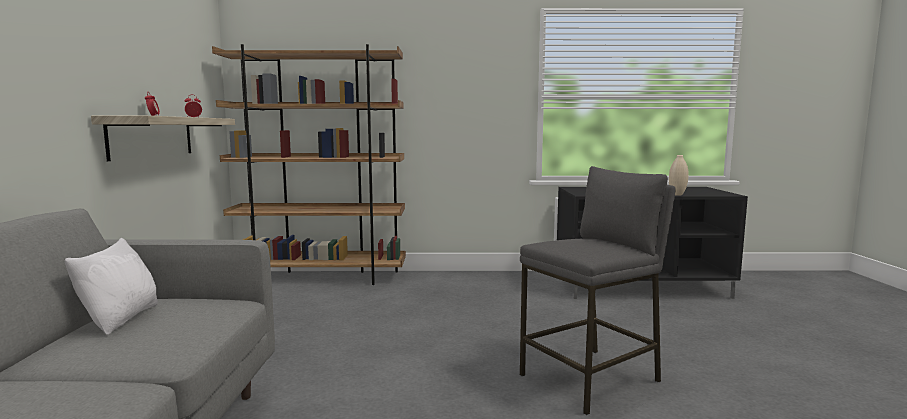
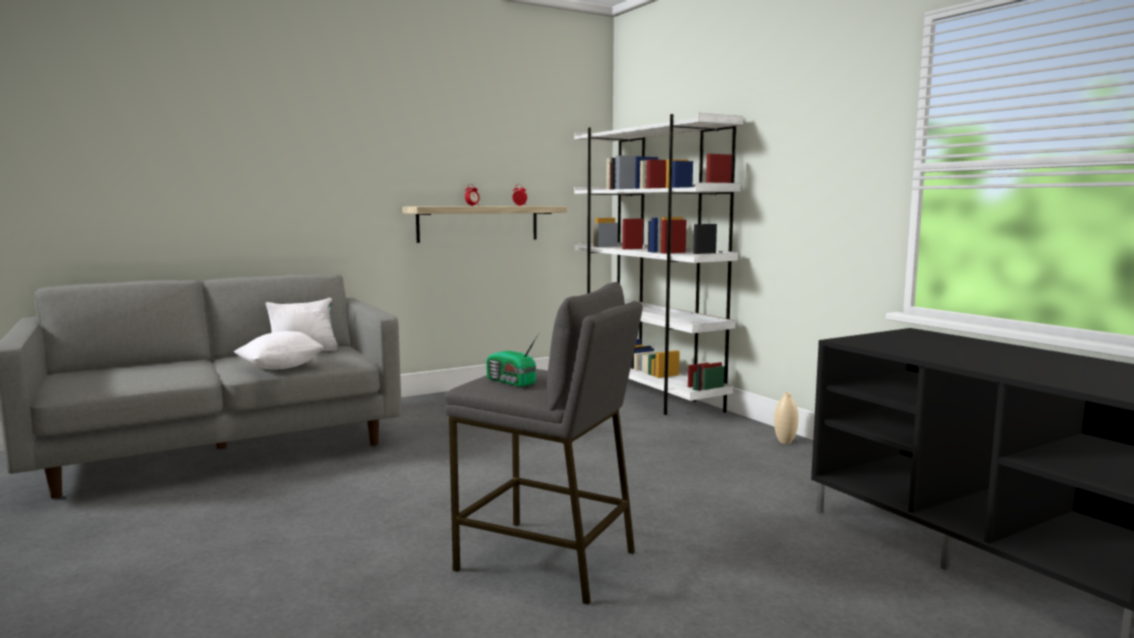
camera: 60 degrees right, 0 degrees up
brown bookcase [212,44,406,285] -> white bookcase [574,112,743,415]
beige vase [669,155,689,196] -> beige vase moved to [774,392,798,444]
none -> white pillow [234,331,325,370]
none -> radio [486,333,539,387]

